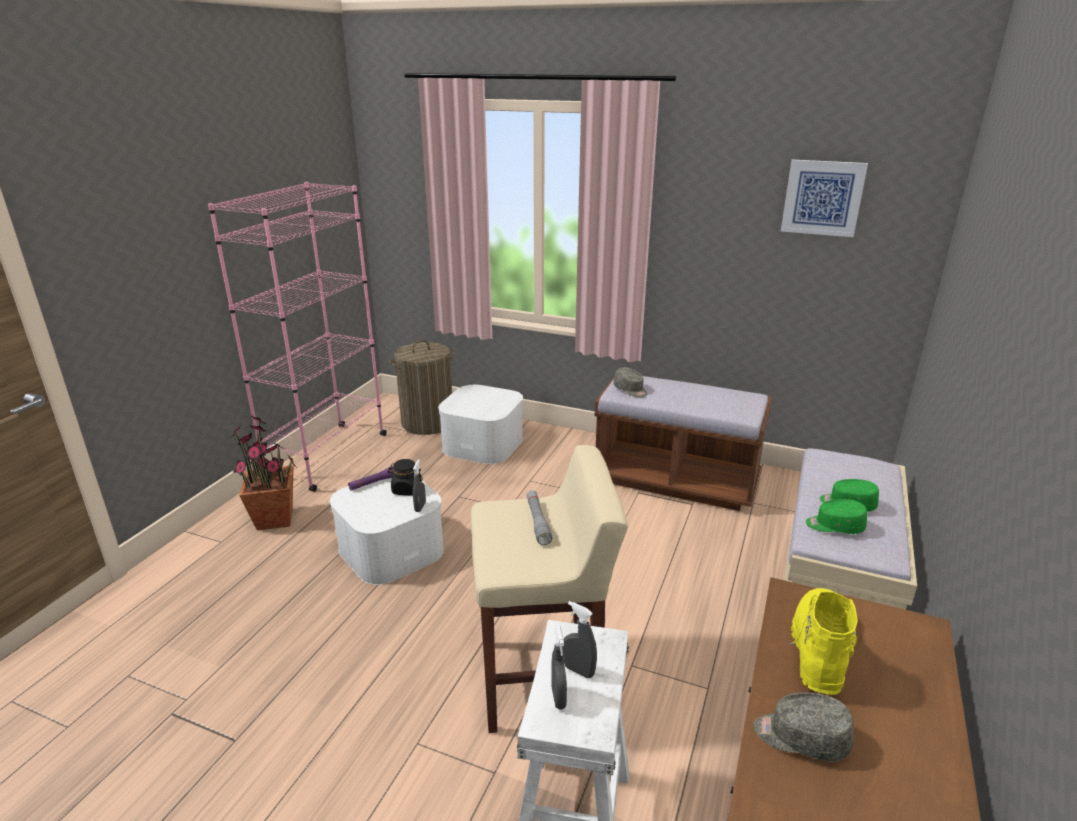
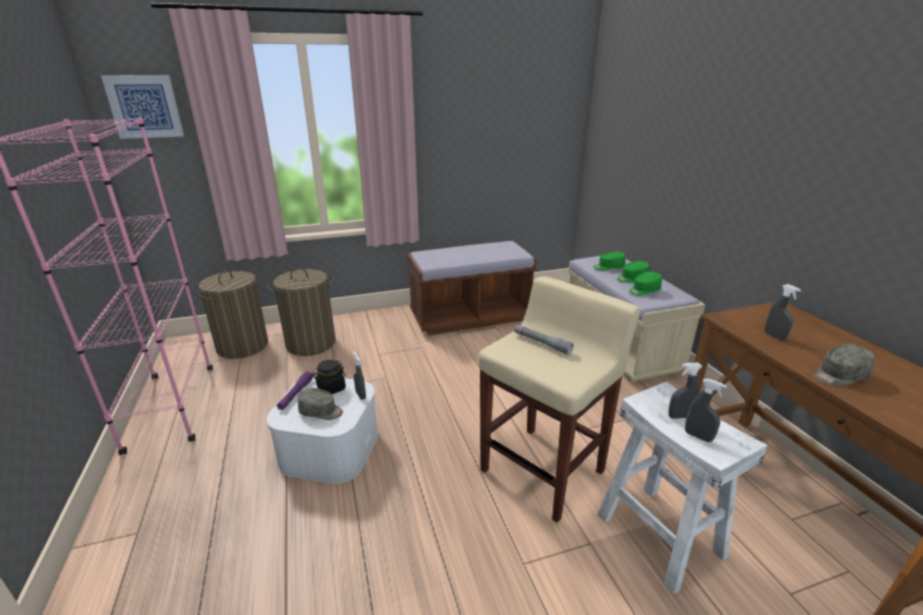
camera: 40 degrees left, 0 degrees up
potted plant [231,415,296,531] -> none
white storage box [438,385,523,464] -> laundry basket [267,268,335,356]
grey cap [613,367,647,397] -> grey cap moved to [298,388,343,420]
picture [781,160,868,237] -> picture moved to [101,75,184,139]
yellow boot [789,588,858,695] -> grey spray bottle [765,284,801,340]
none -> green cap [593,252,626,270]

